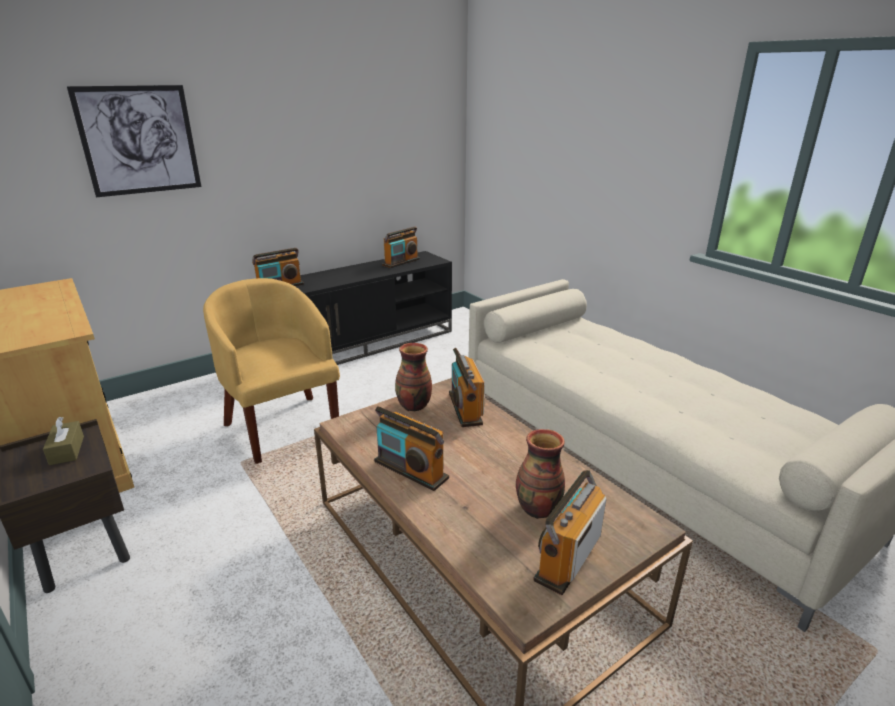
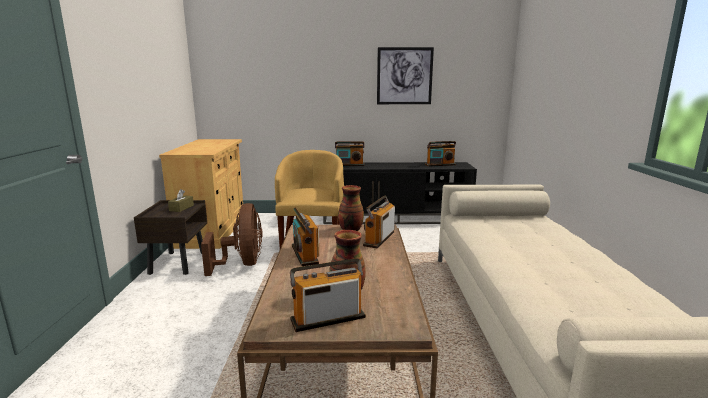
camera: 35 degrees right, 10 degrees down
picture [67,85,201,197] -> picture moved to [377,47,434,104]
none -> brown fan [201,203,263,276]

